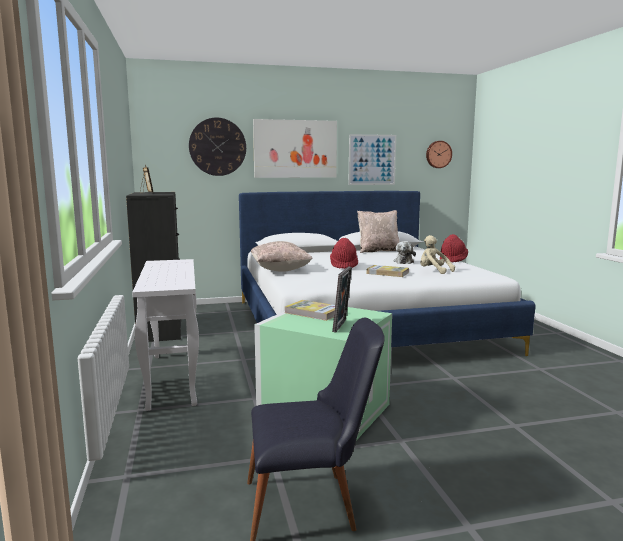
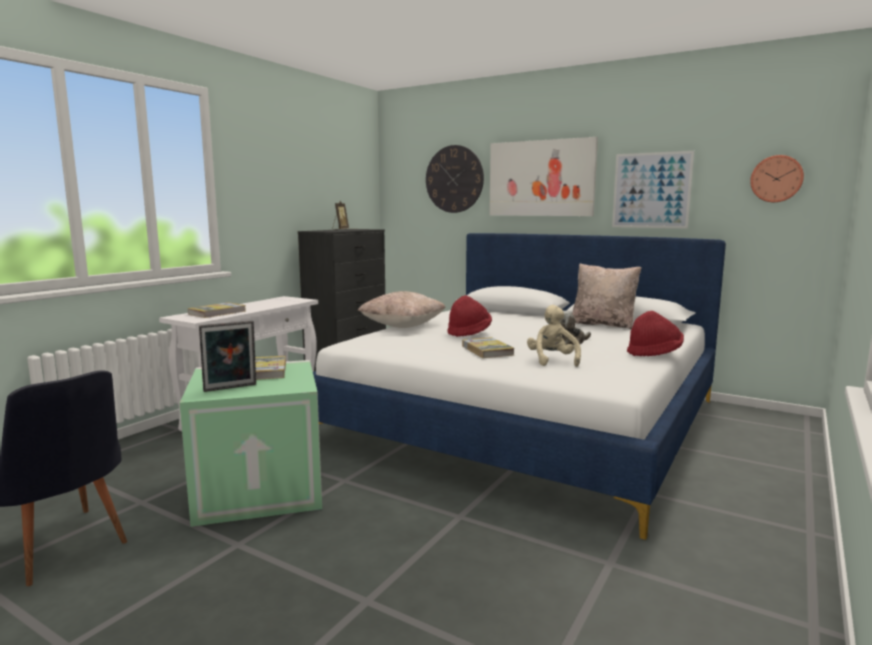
camera: 45 degrees right, 0 degrees up
none -> book [188,302,246,318]

